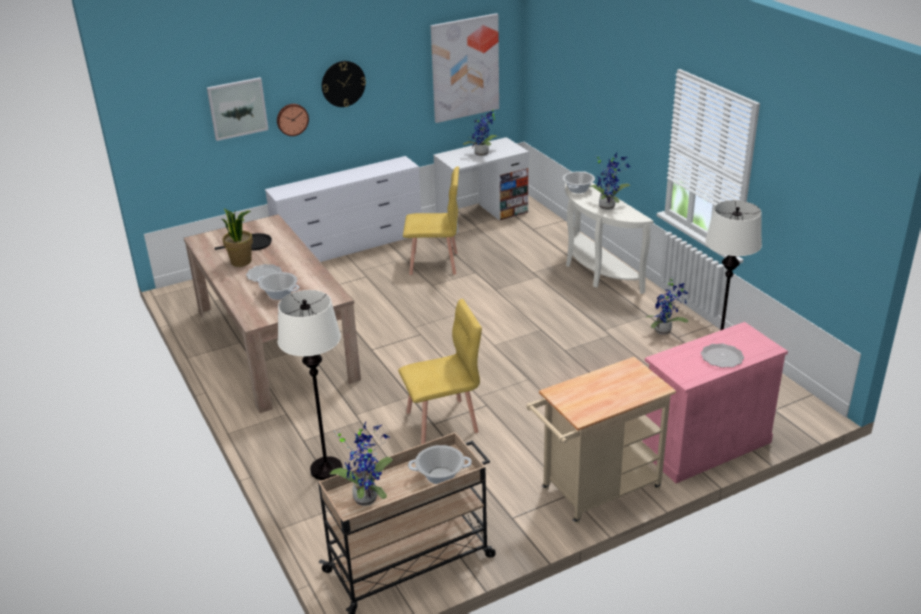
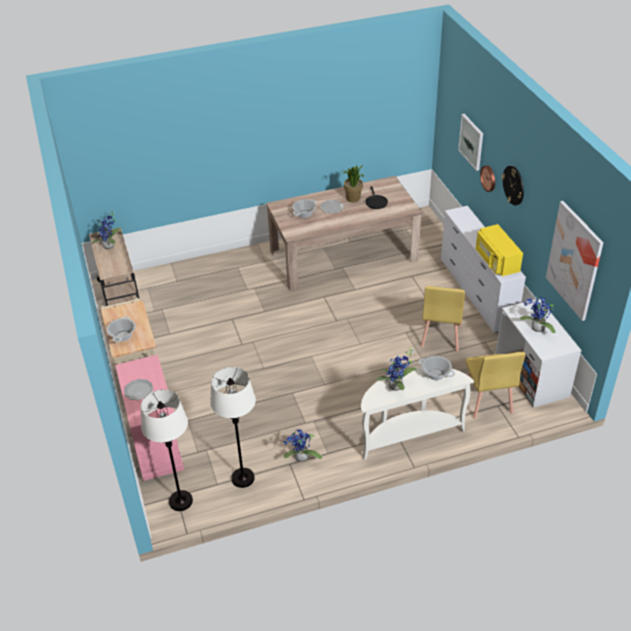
camera: 100 degrees right, 10 degrees up
white floor lamp [278,290,343,480] -> white floor lamp moved to [141,390,193,511]
yellow chair [398,299,482,444] -> yellow chair moved to [463,352,525,419]
cooking pot [408,445,472,484] -> cooking pot moved to [107,316,136,342]
none -> yellow microwave [476,224,523,276]

